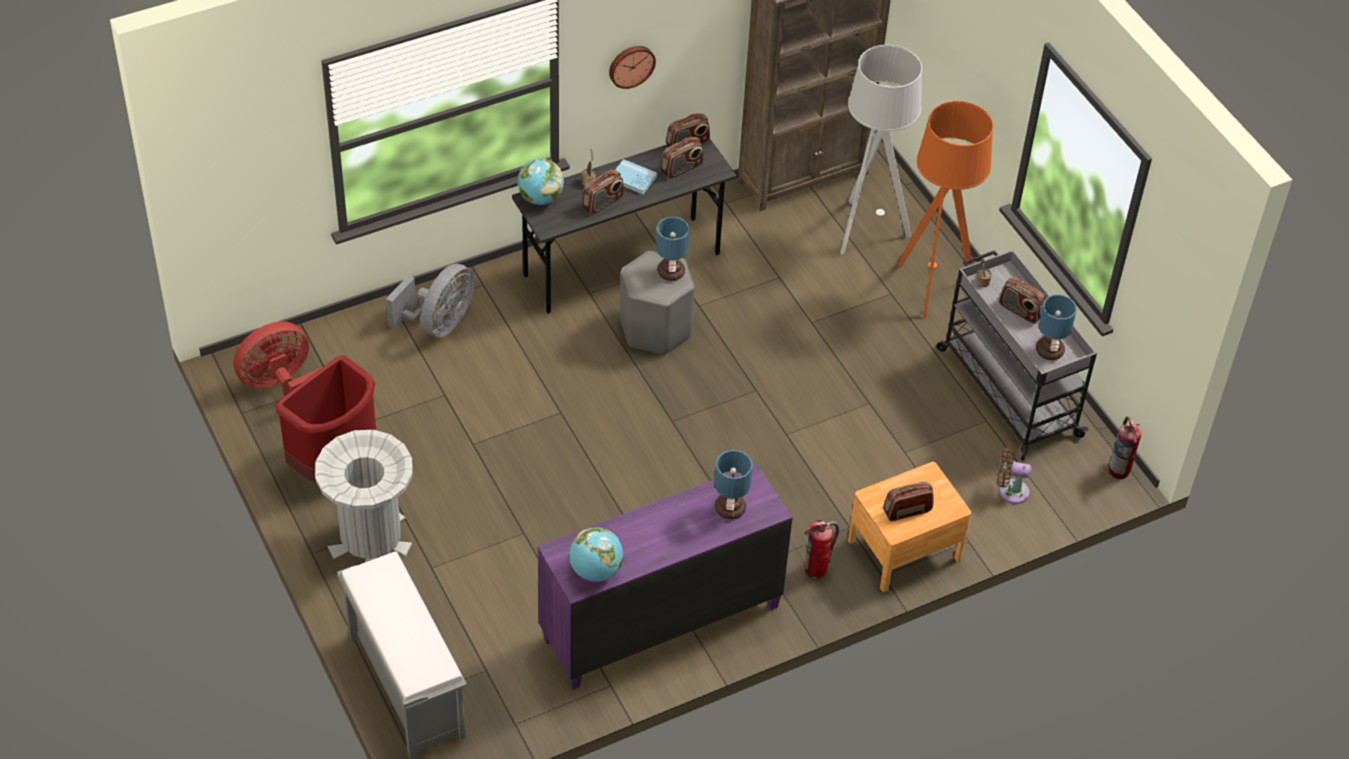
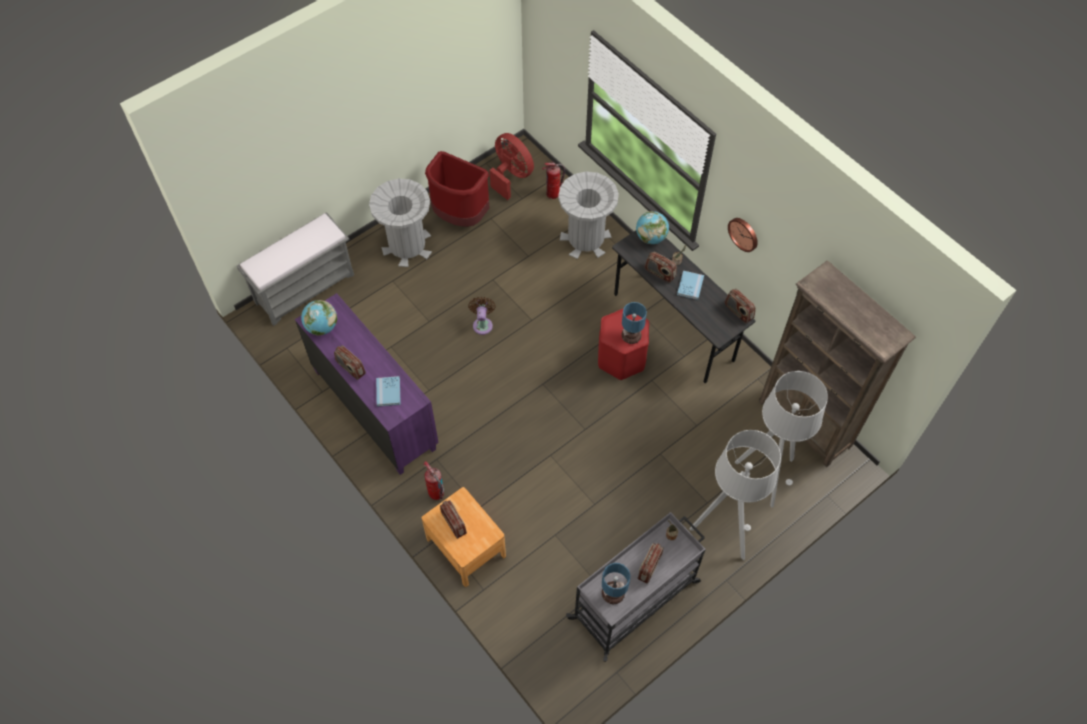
camera: 80 degrees right, 10 degrees up
grey fan [386,264,475,337] -> grey trash can [558,172,619,259]
grey stool [620,251,695,356] -> red stool [598,308,649,380]
radio [660,137,704,179] -> radio moved to [334,345,366,380]
table lamp [714,450,753,519] -> blue book [376,376,401,407]
orange floor lamp [898,101,993,319] -> grey floor lamp [689,430,781,560]
brown fan [997,447,1032,504] -> brown fan moved to [468,297,496,335]
fire extinguisher [1109,416,1141,479] -> fire extinguisher moved to [542,162,565,199]

